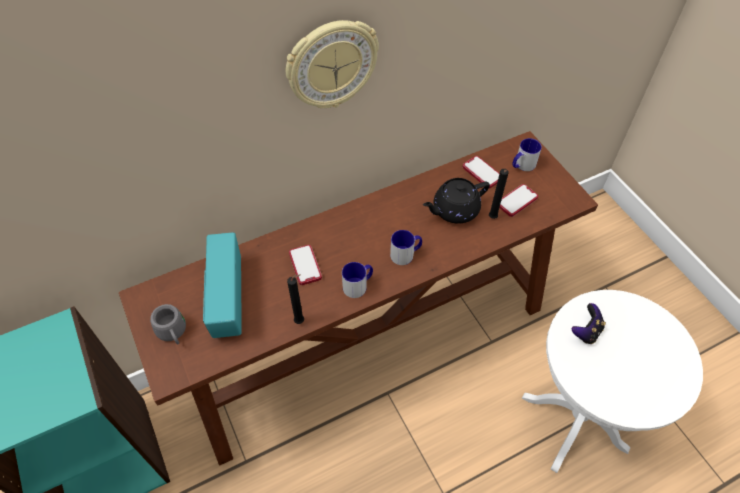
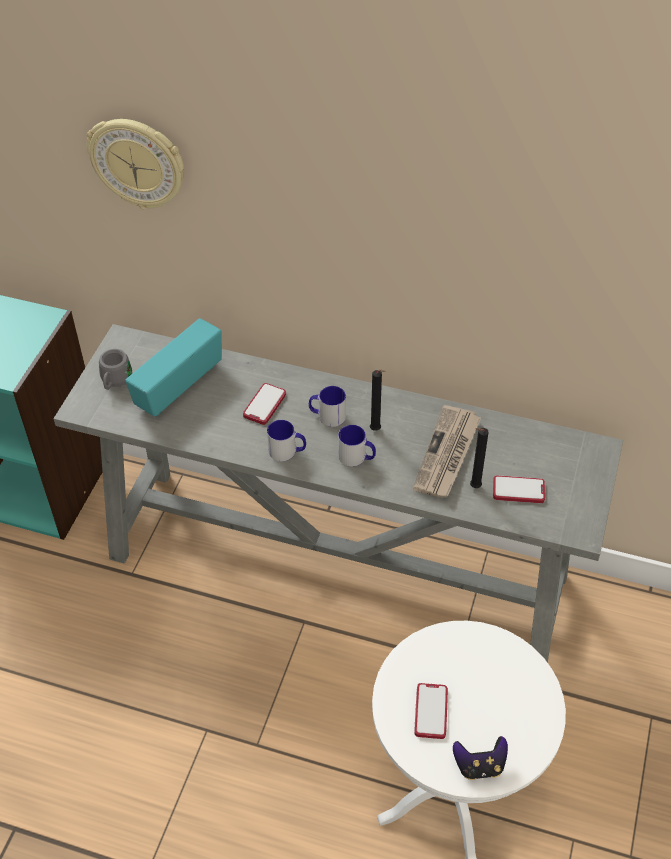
camera: 45 degrees right, 5 degrees down
brown console table [119,131,598,466] -> grey console table [54,324,623,663]
wall clock [286,20,379,108] -> wall clock moved to [86,119,184,209]
black candle [287,274,304,324] -> black candle moved to [370,369,386,431]
black teapot [423,178,490,224] -> newspaper [413,405,481,498]
phone [463,156,500,189] -> phone moved to [414,683,448,739]
mug [512,138,542,171] -> mug moved to [309,386,346,427]
game controller [572,303,606,344] -> game controller moved to [453,736,508,780]

